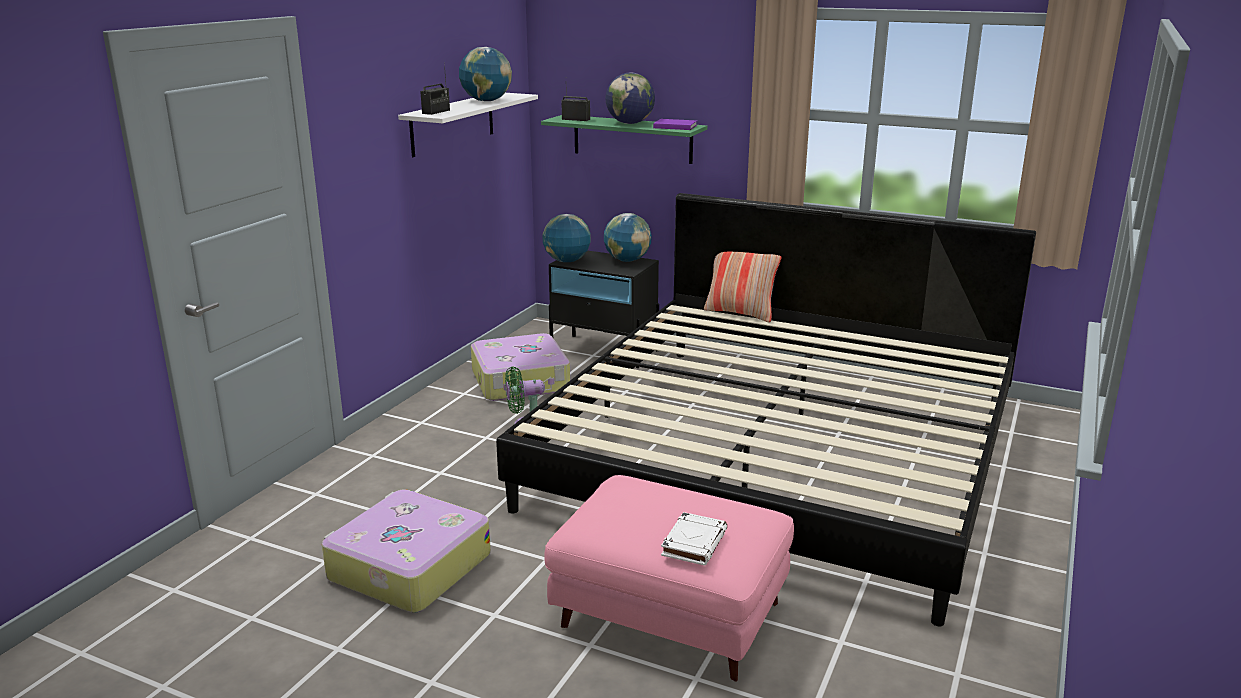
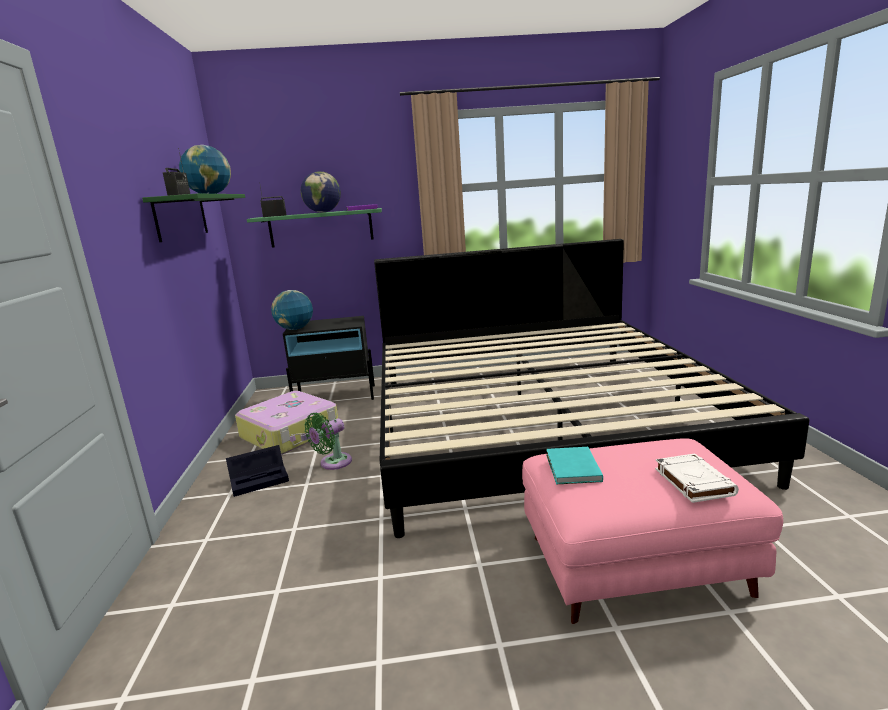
camera: 30 degrees left, 5 degrees down
suitcase [322,489,491,613] -> none
white shelf [398,93,538,157] -> green shelf [142,194,245,242]
globe [604,213,652,262] -> none
pillow [704,252,781,322] -> none
none -> black storage box [226,445,289,497]
none -> turquoise book [546,447,603,484]

